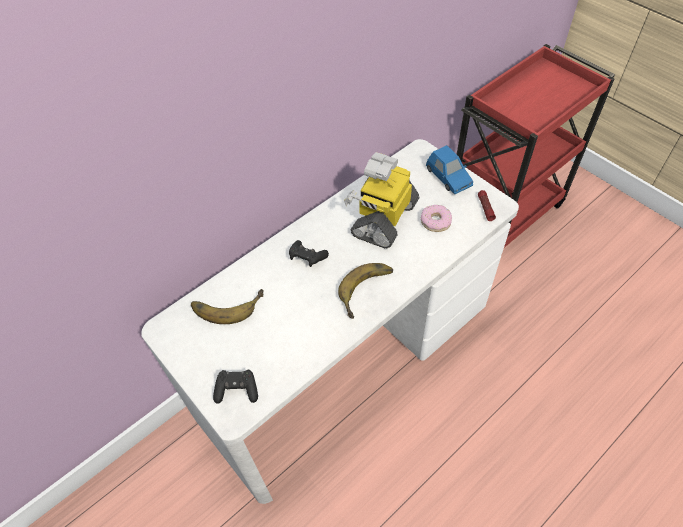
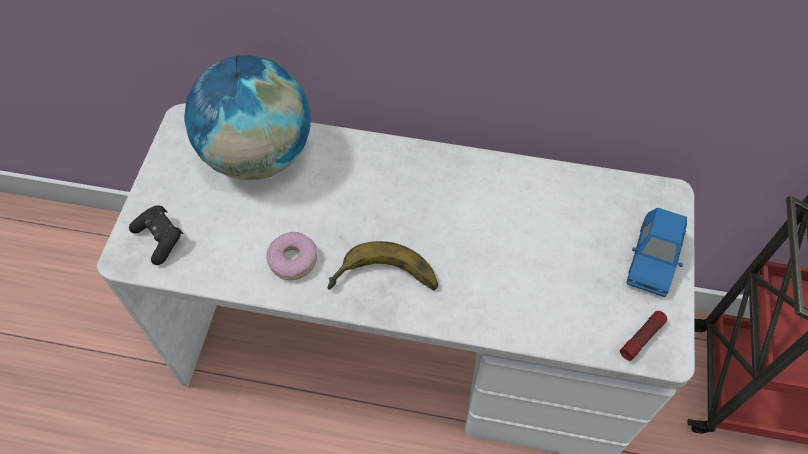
camera: 50 degrees right, 5 degrees up
banana [191,289,264,324] -> globe [184,55,310,180]
black game controller [289,240,329,267] -> none
toy robot [344,152,419,248] -> none
donut [421,205,452,232] -> donut moved to [266,232,317,280]

